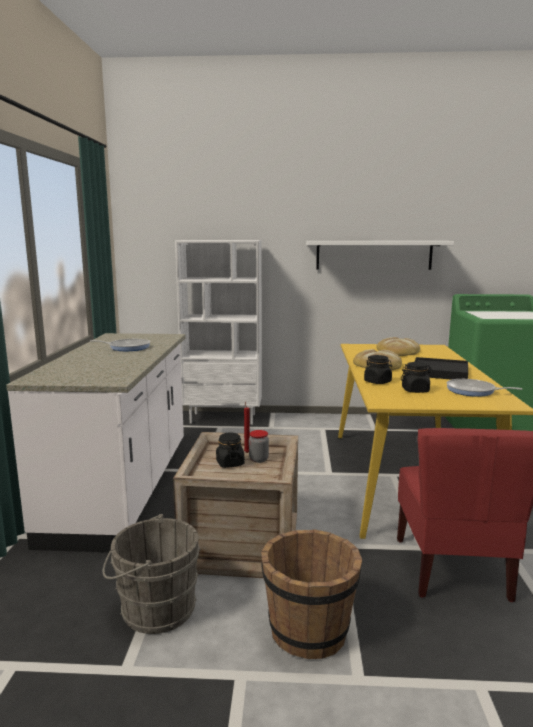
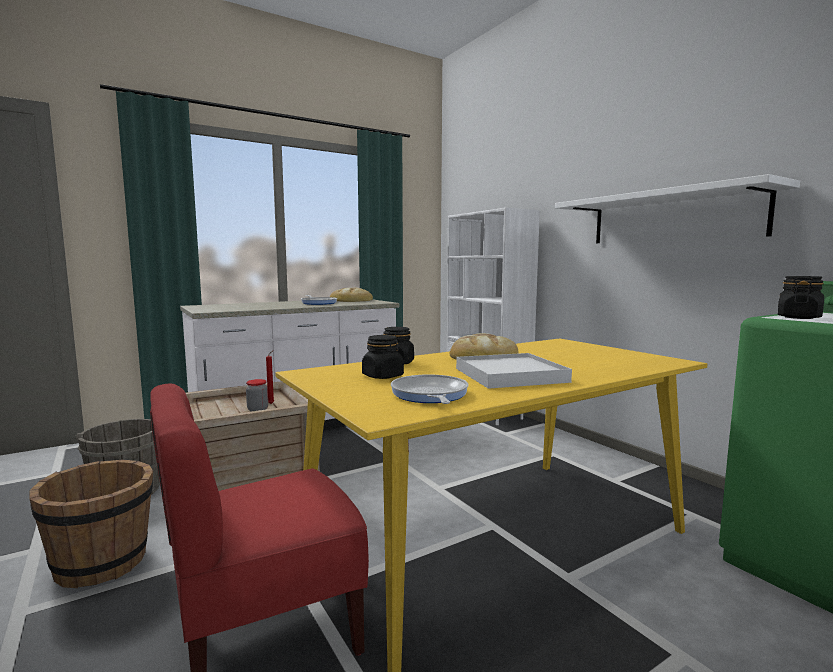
camera: 55 degrees right, 5 degrees down
black jar [216,433,244,468] -> black jar moved to [778,276,824,319]
bread [376,337,420,356] -> bread moved to [330,288,373,302]
black tray [415,357,468,380] -> white tray [456,353,572,389]

